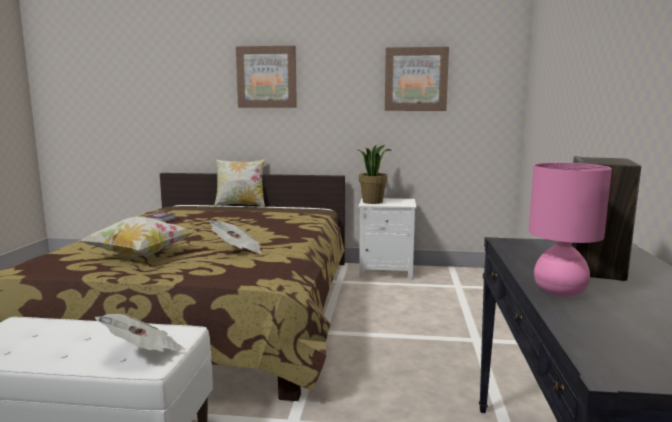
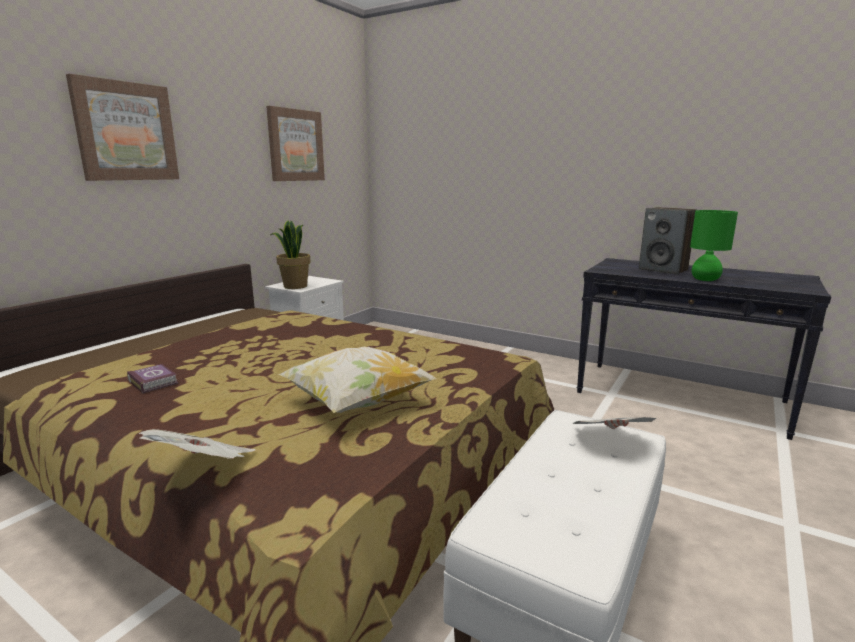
camera: 65 degrees left, 5 degrees up
newspaper [209,220,261,253] -> newspaper moved to [139,429,256,459]
pillow [214,159,265,207] -> none
pink table lamp [529,163,612,297] -> green table lamp [690,210,738,281]

